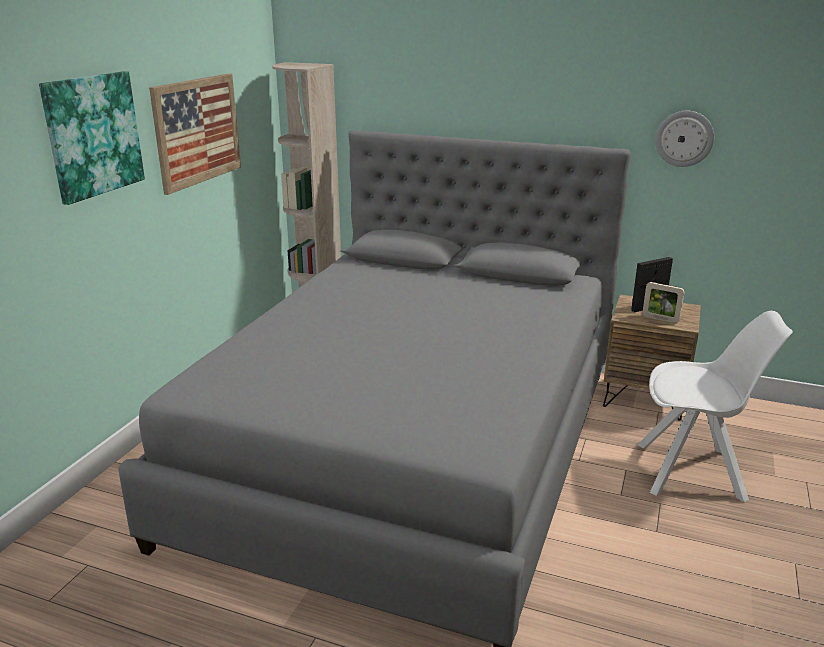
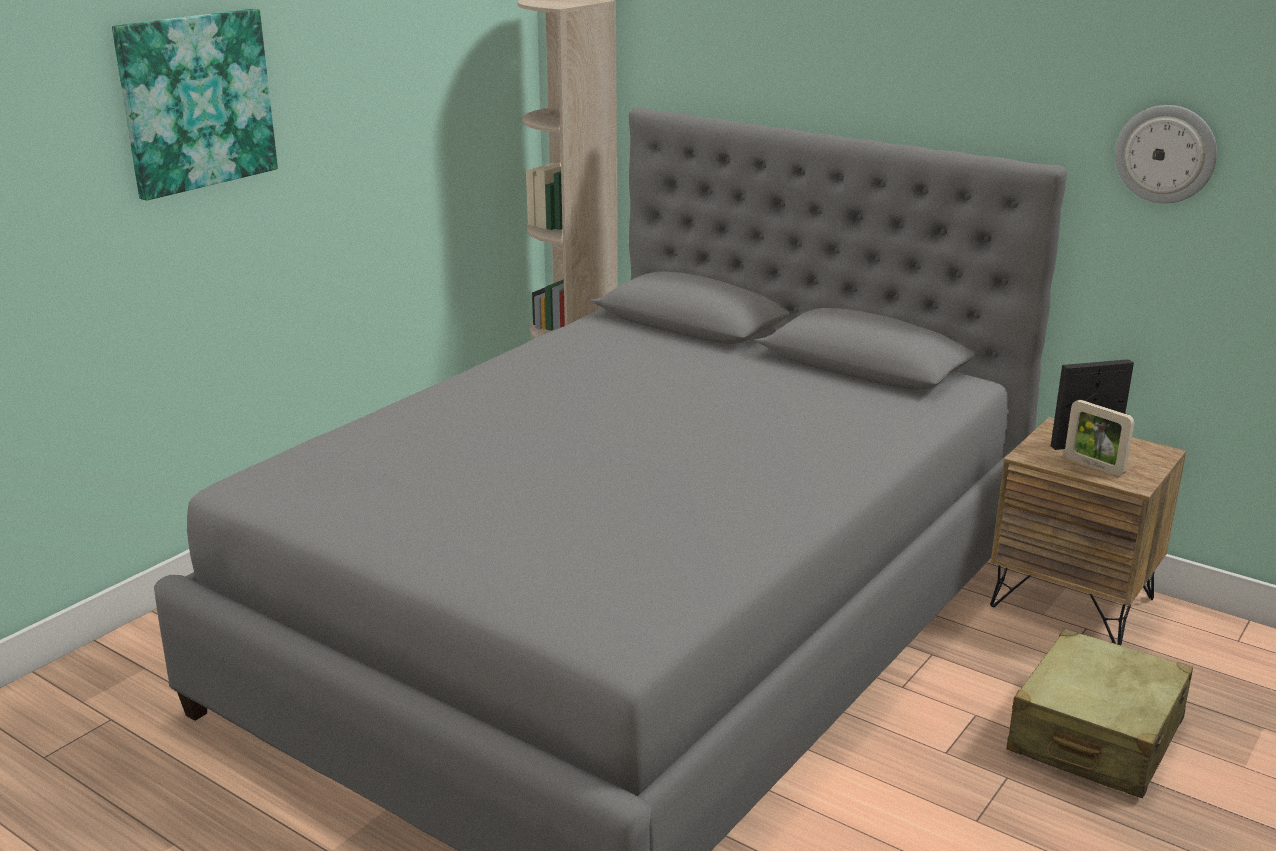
camera: 15 degrees right, 0 degrees up
picture [149,73,241,195] -> none
white chair [637,311,793,502] -> beige suitcase [1007,629,1193,798]

